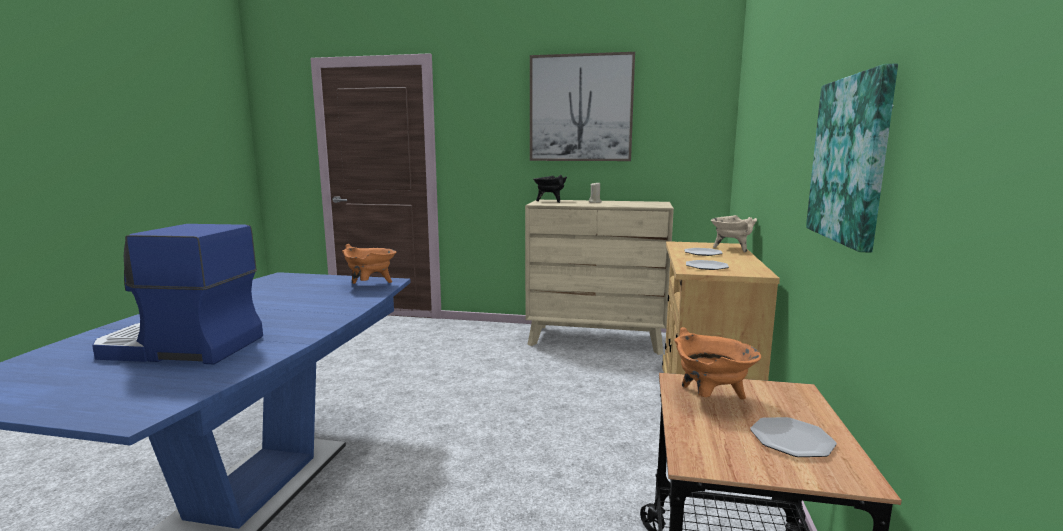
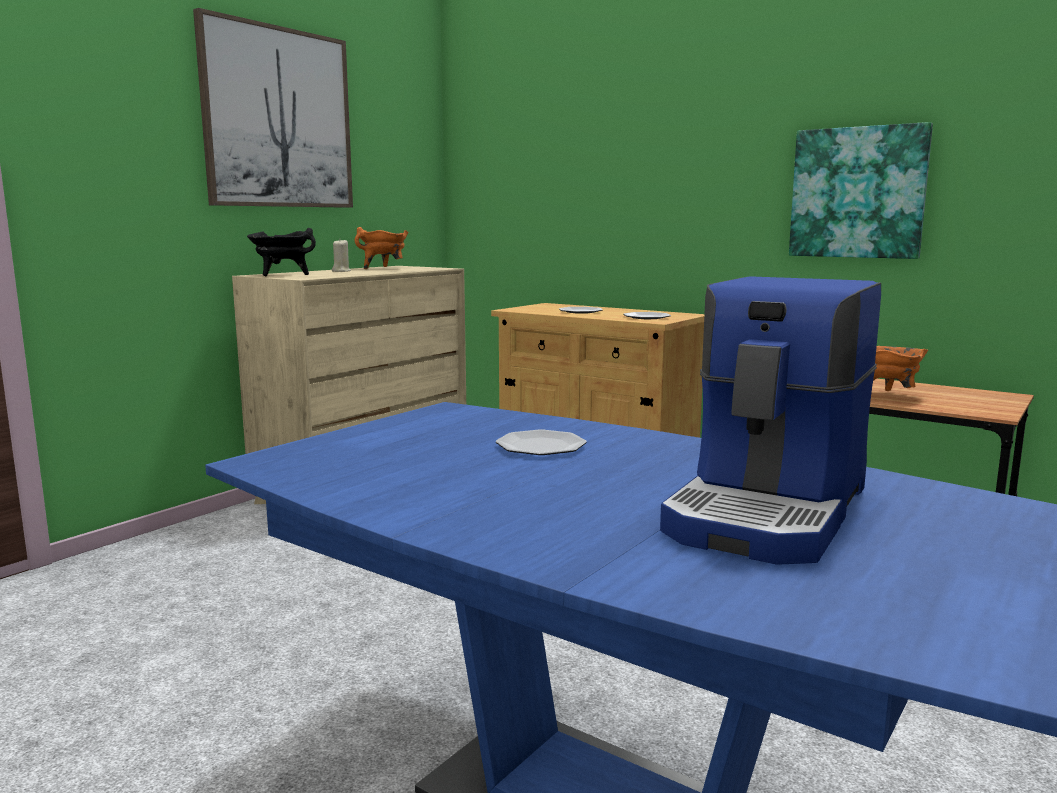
camera: 65 degrees left, 0 degrees up
orange cooking pot [342,244,396,284] -> orange cooking pot moved to [355,227,408,269]
beige cooking pot [711,215,757,252] -> none
plate [750,417,837,457] -> plate moved to [496,429,587,455]

